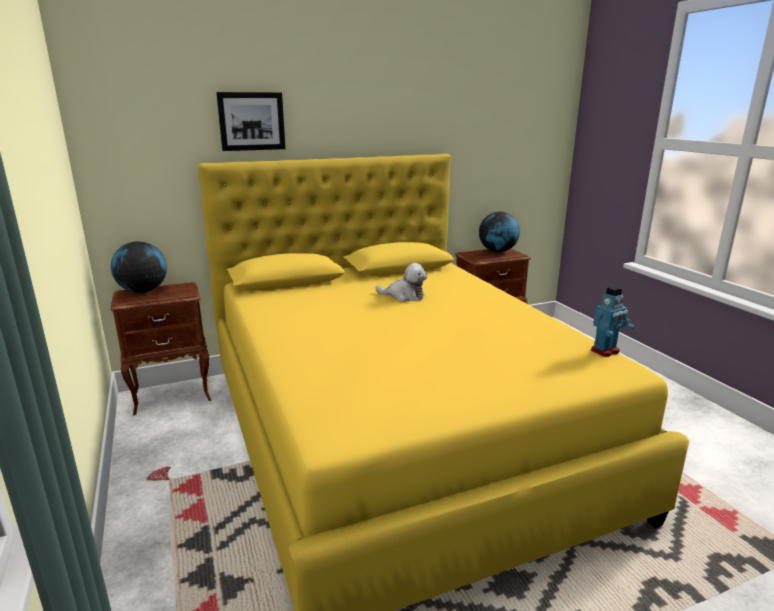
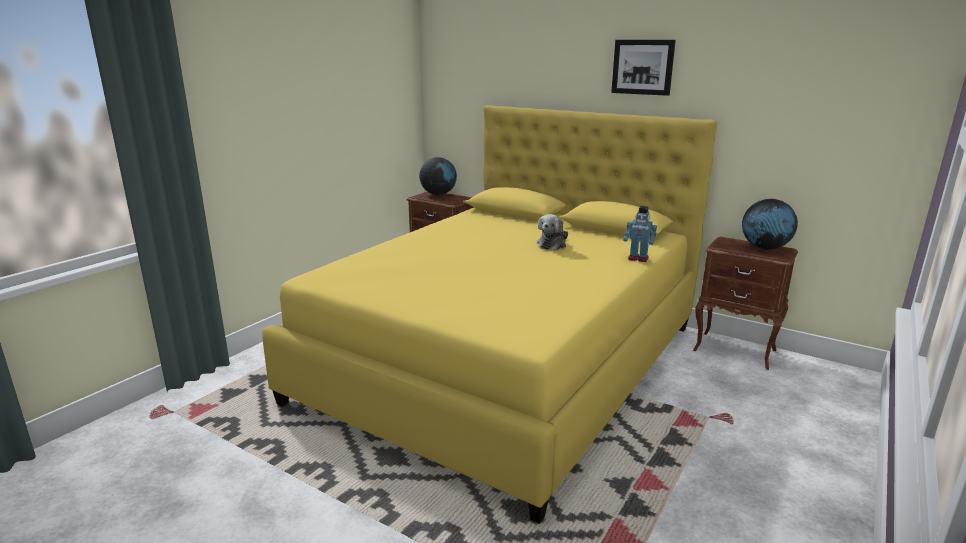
camera: 55 degrees right, 0 degrees up
picture [216,92,286,151] -> picture moved to [611,40,676,96]
plush toy [376,263,427,302] -> plush toy turned 45 degrees clockwise [537,214,568,251]
toy robot [591,286,634,357] -> toy robot moved to [623,206,657,262]

